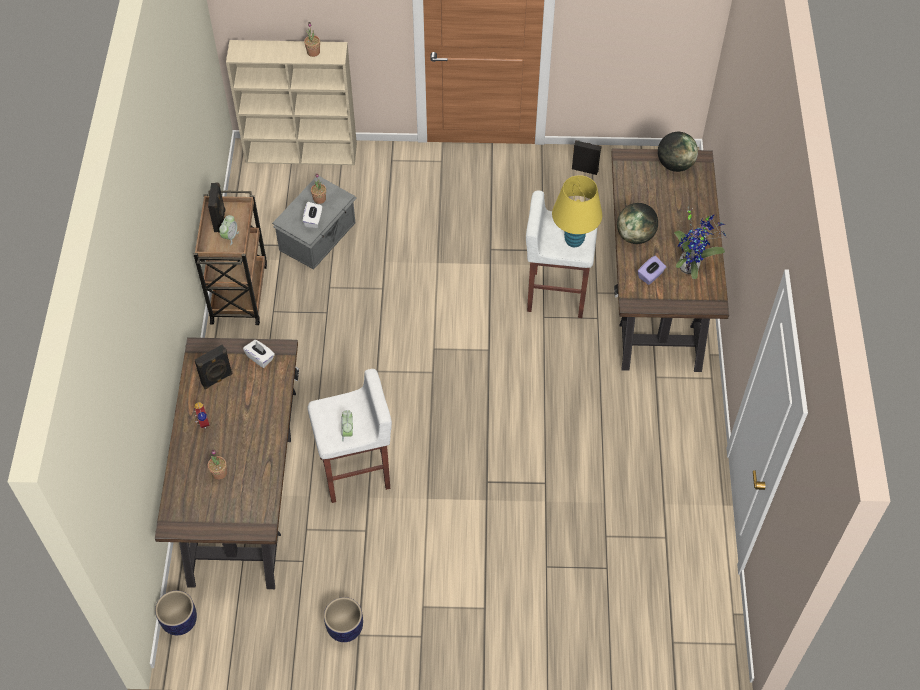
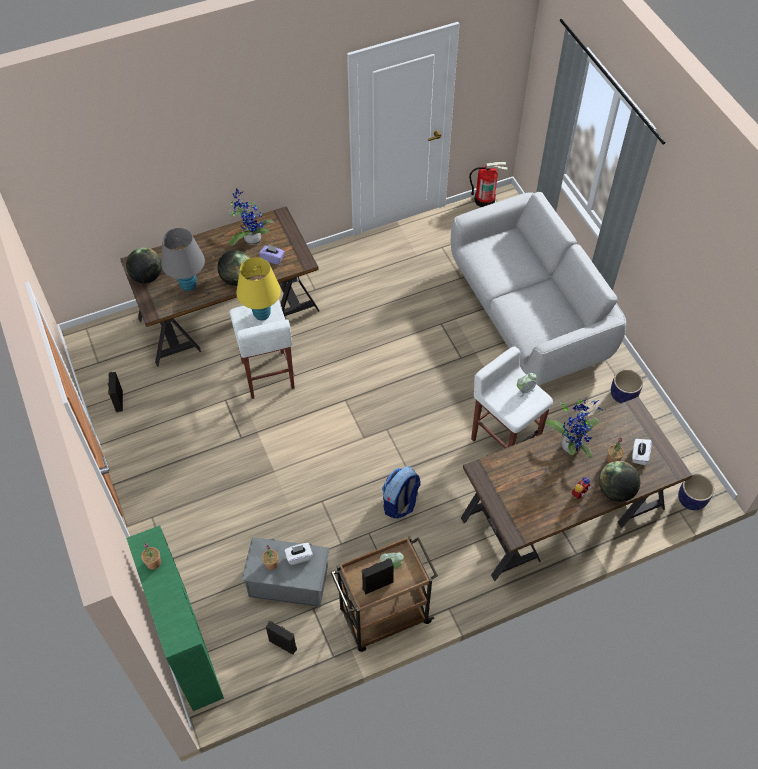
camera: 115 degrees left, 0 degrees up
black speaker [195,345,233,389] -> black speaker moved to [266,621,297,655]
beige bookcase [226,40,357,165] -> green bookcase [126,526,224,711]
white tissue box [243,340,275,368] -> white tissue box moved to [632,439,652,465]
none -> grey table lamp [161,228,205,291]
none -> backpack [382,466,420,519]
none -> grey sofa [451,192,626,386]
none -> fire extinguisher [469,162,508,207]
none -> potted plant [545,397,603,458]
none -> globe [599,461,640,502]

